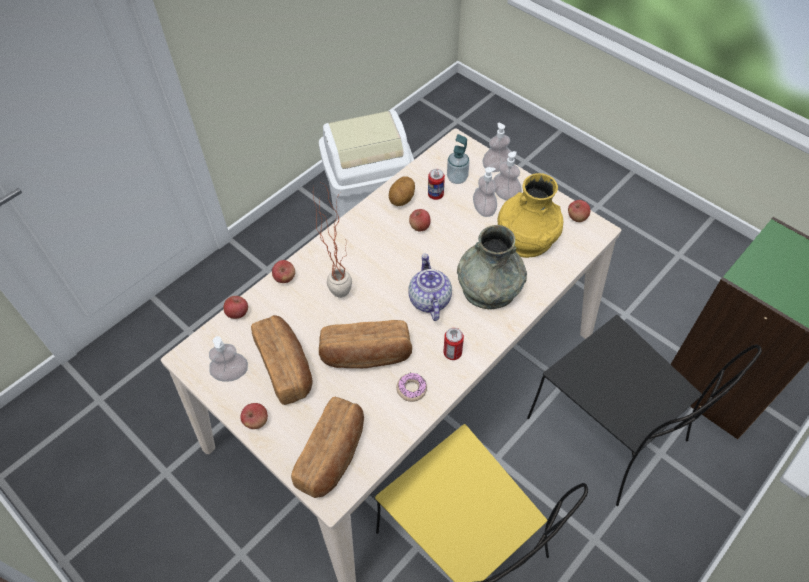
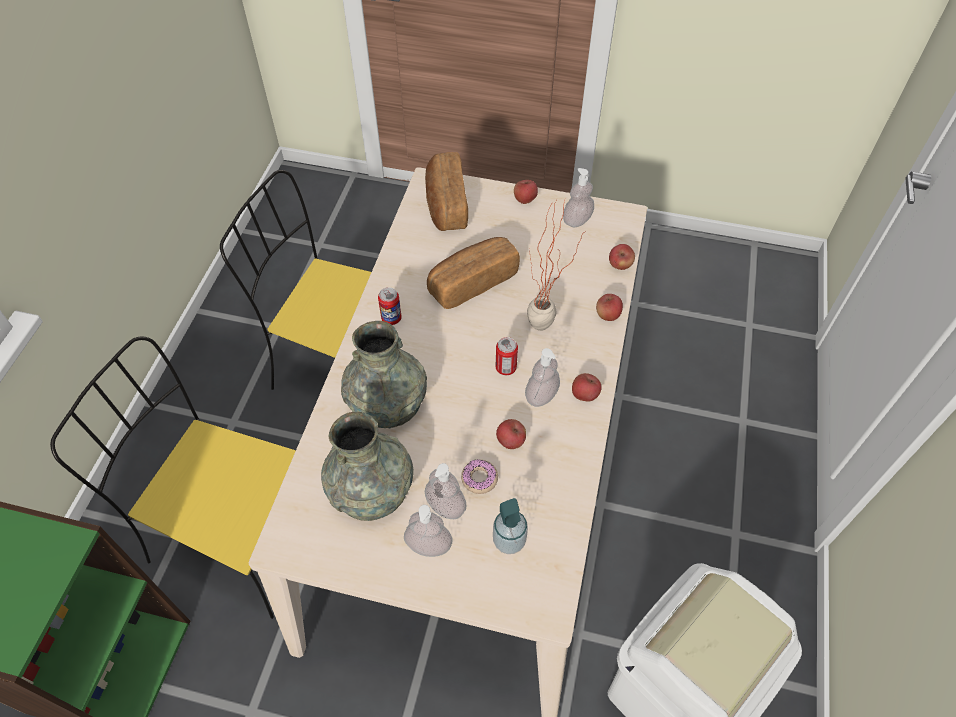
camera: 150 degrees right, 0 degrees up
bread [251,315,312,405] -> none
potato [389,176,415,206] -> none
donut [396,373,427,402] -> donut moved to [461,459,498,494]
teapot [408,254,452,321] -> none
can [428,169,445,200] -> can moved to [496,337,518,375]
soap dispenser [482,123,511,172] -> soap dispenser moved to [525,348,560,407]
yellow vase [498,173,563,258] -> grey vase [321,412,414,521]
black chair [527,315,762,506] -> yellow chair [50,337,296,619]
apple [568,200,590,222] -> apple moved to [572,373,602,402]

